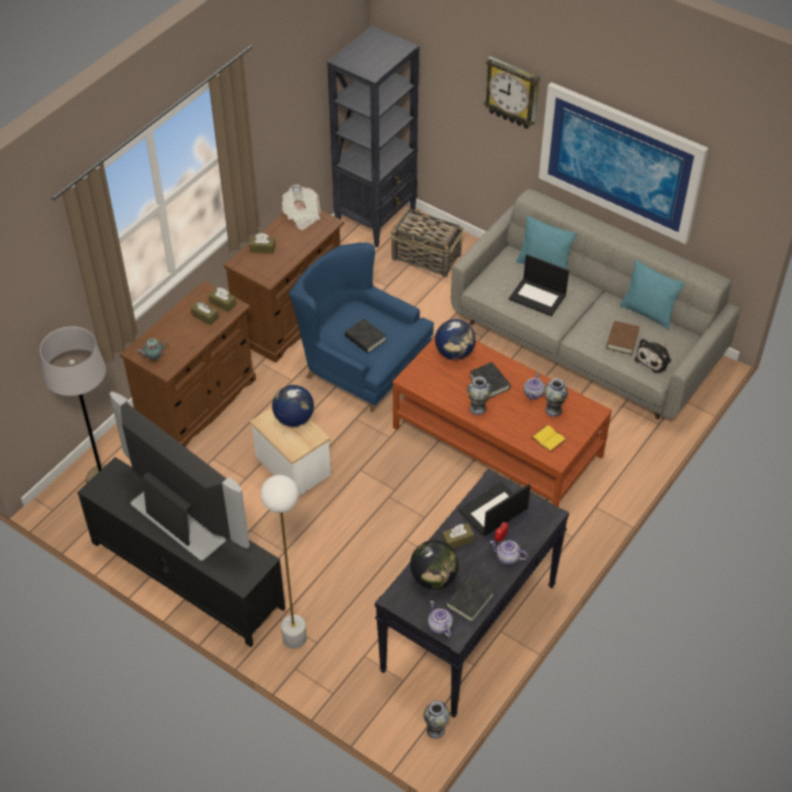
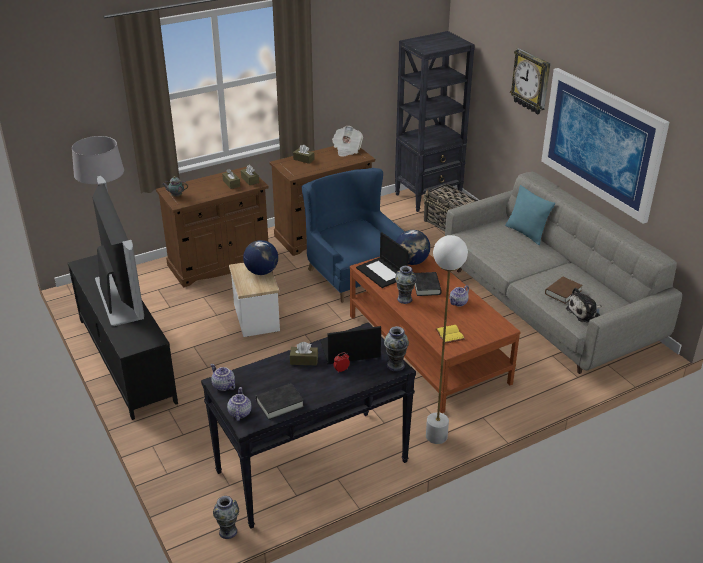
camera: 25 degrees right, 15 degrees down
white floor lamp [260,475,307,649] -> white floor lamp moved to [426,235,468,444]
black book [345,318,386,353] -> none
globe [410,540,459,589] -> none
teapot [490,540,528,565] -> teapot moved to [211,364,235,391]
laptop [509,254,569,316] -> laptop moved to [356,232,408,288]
vase [544,378,568,417] -> vase moved to [384,326,409,372]
turquoise pillow [620,260,685,329] -> none

